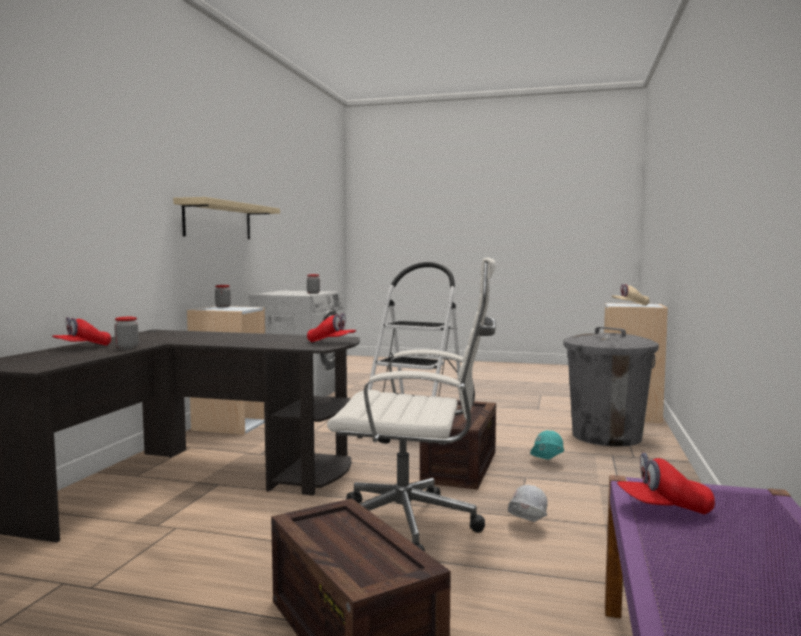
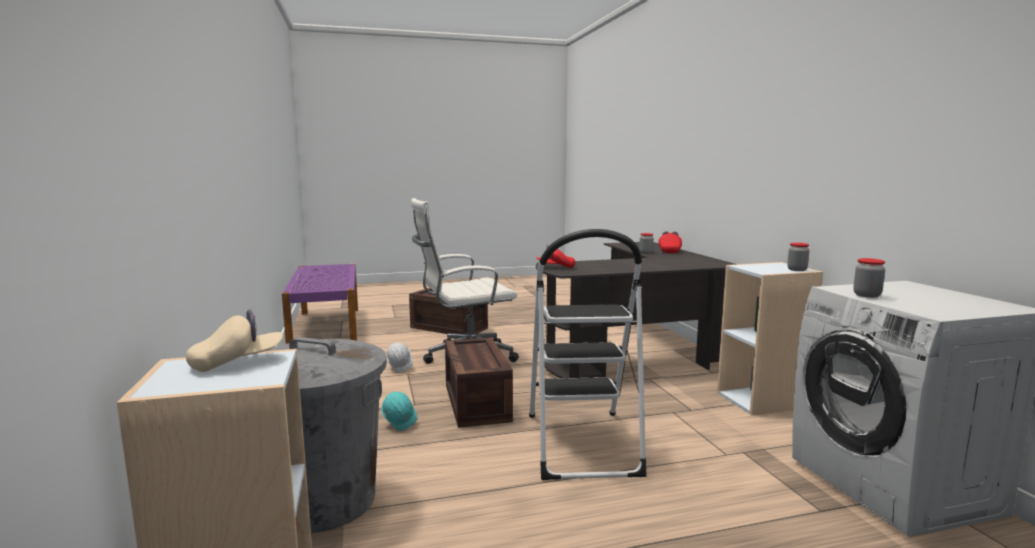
camera: 150 degrees right, 5 degrees up
beige shelf [173,197,280,239] -> none
red cap [617,452,715,514] -> none

